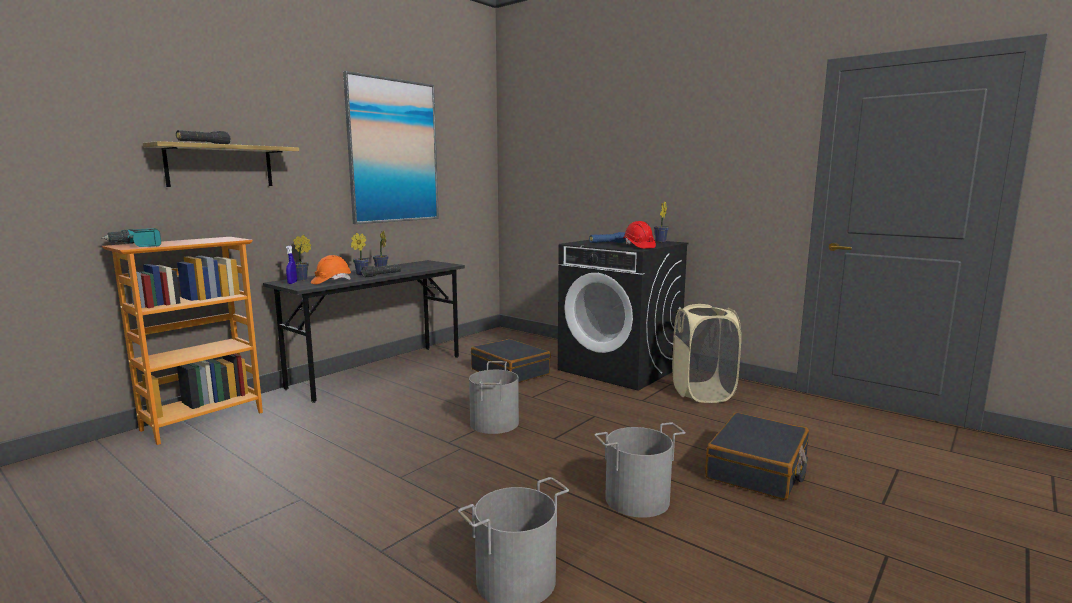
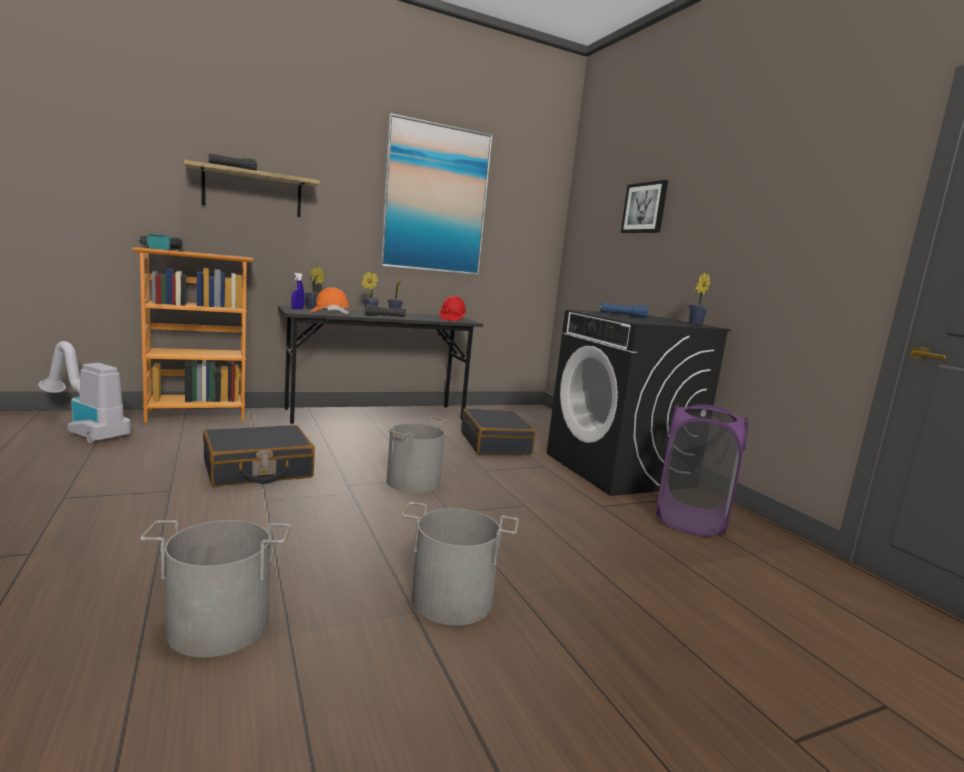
camera: 25 degrees right, 0 degrees up
red hard hat [623,221,656,249] -> red hard hat moved to [440,296,467,321]
beige laundry basket [672,304,741,403] -> purple laundry basket [656,404,749,537]
black suitcase [705,413,809,500] -> black suitcase moved to [203,425,315,486]
none -> vacuum cleaner [38,341,131,443]
none -> picture [621,180,668,233]

